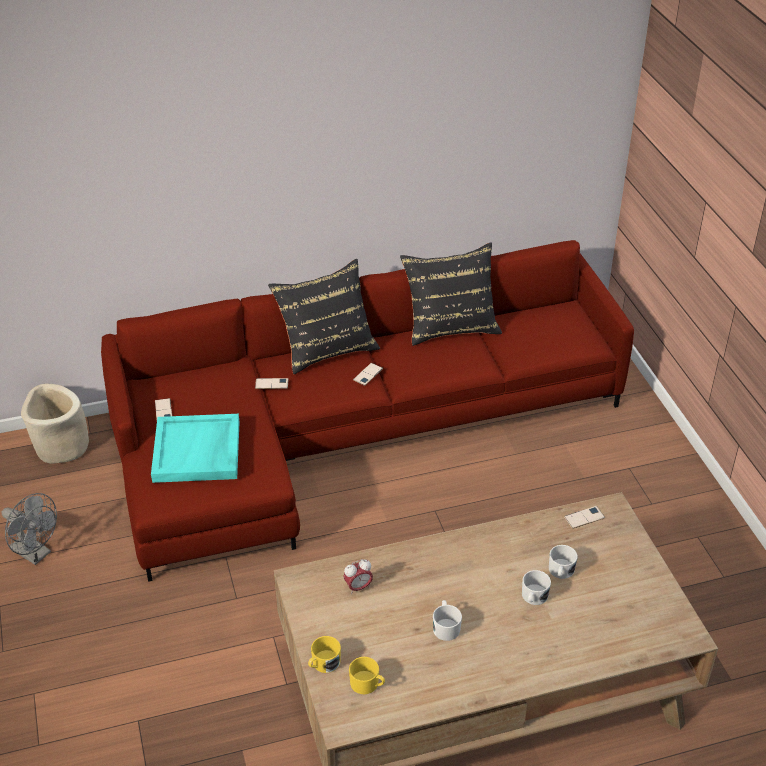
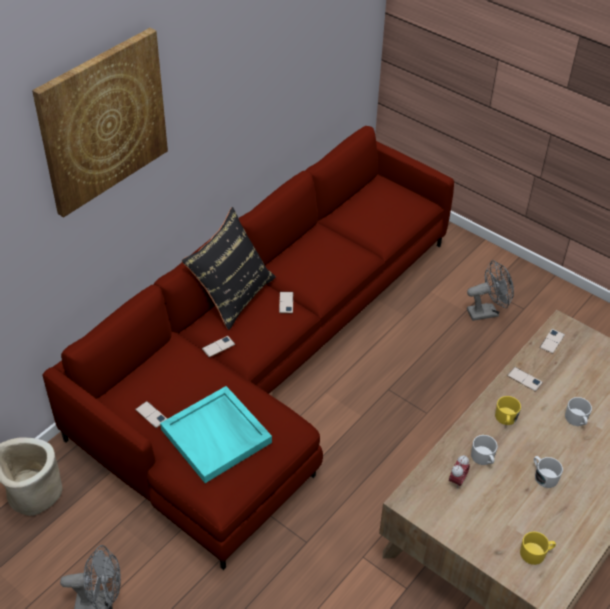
camera: 35 degrees left, 5 degrees up
yellow mug [308,636,341,673] -> yellow mug moved to [495,396,521,425]
black pillow [400,242,502,346] -> none
white mug [549,545,578,579] -> white mug moved to [471,435,498,465]
none -> picture [32,28,168,218]
none -> grey fan [467,260,514,321]
none -> phone [507,367,543,392]

